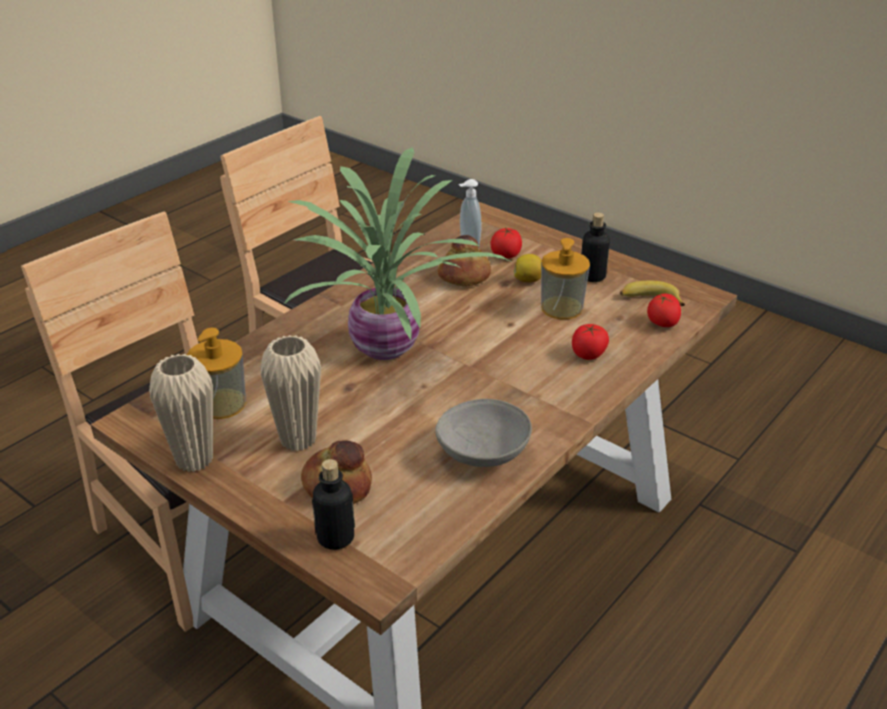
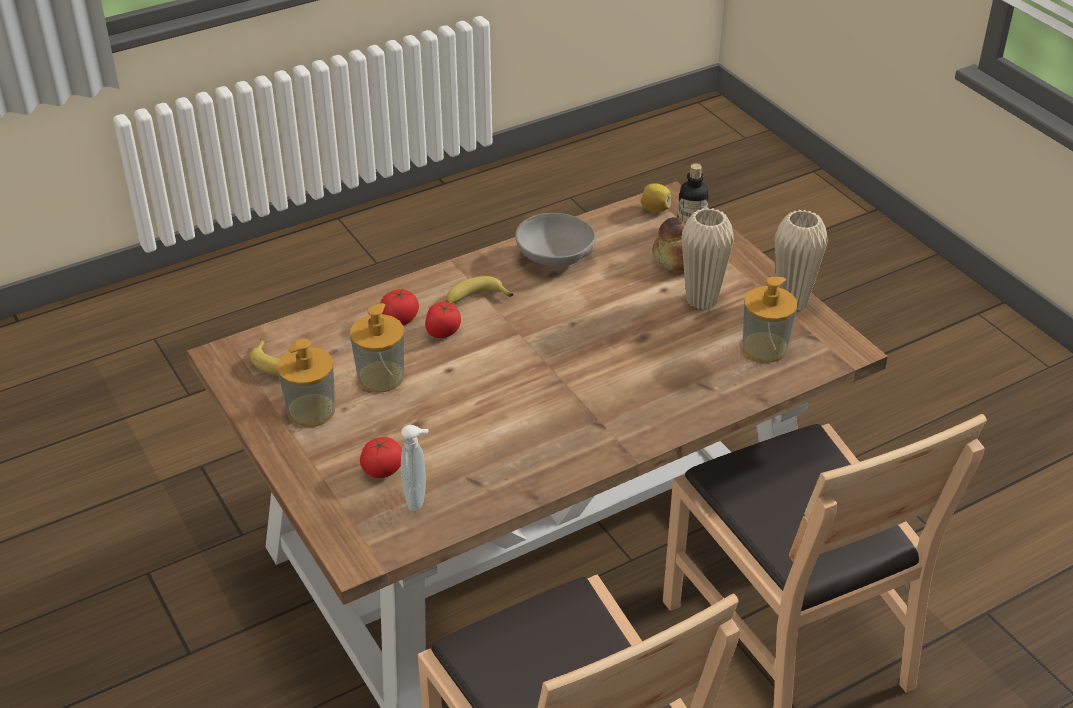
camera: 160 degrees left, 5 degrees up
potted plant [283,147,511,360] -> none
bread [437,235,491,287] -> none
lemon [513,254,541,283] -> lemon moved to [640,183,671,212]
bottle [581,212,610,282] -> soap dispenser [277,339,335,427]
tomato [647,294,681,327] -> tomato moved to [425,302,461,338]
none -> banana [446,276,514,304]

